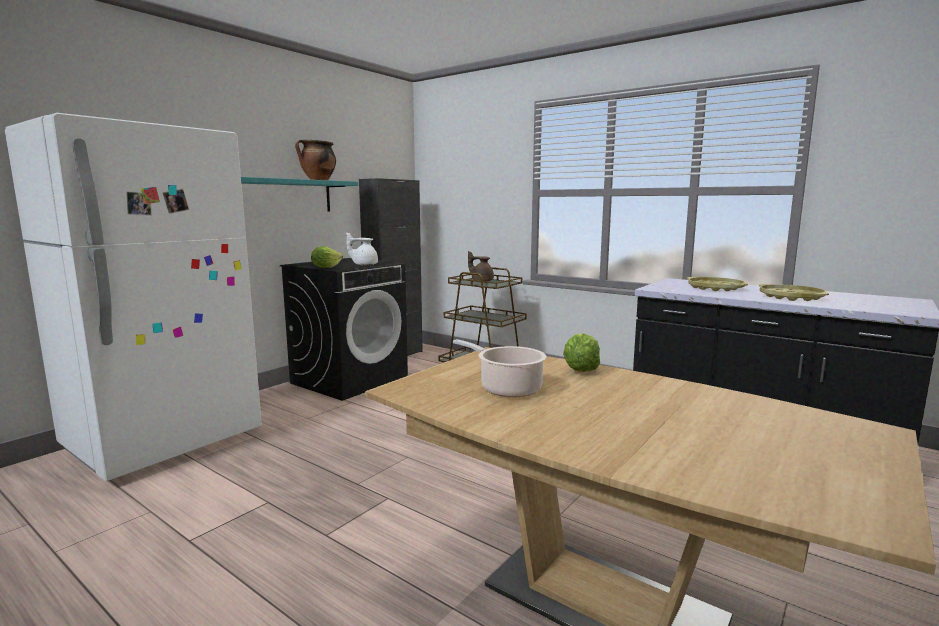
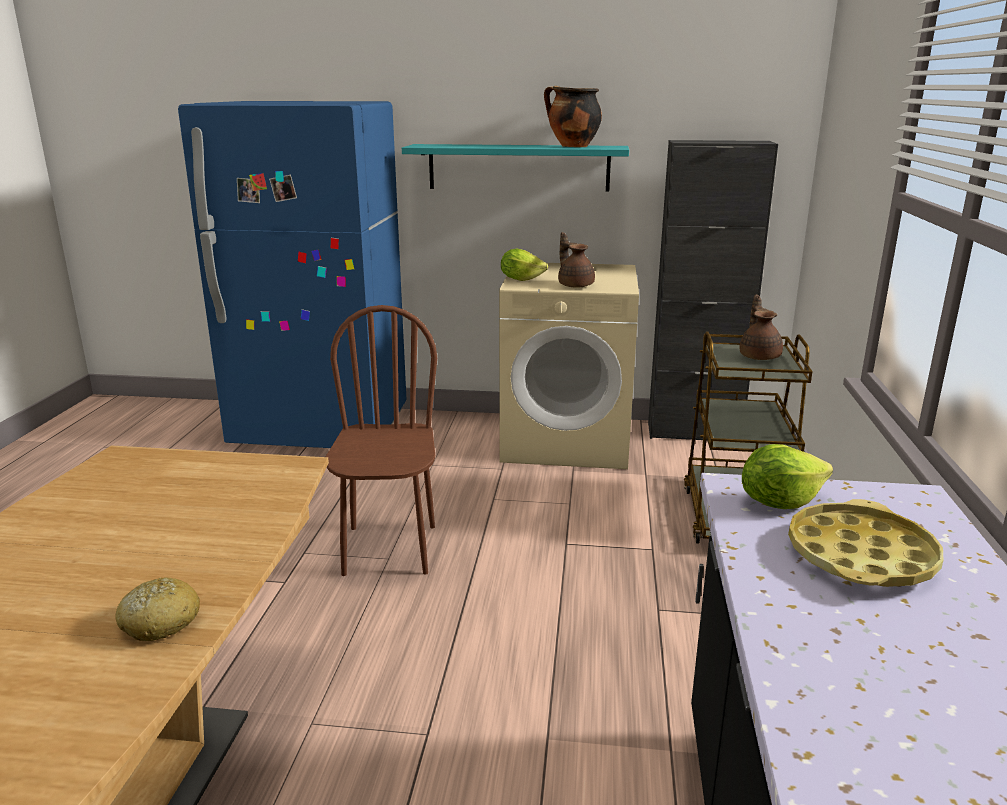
camera: 60 degrees right, 10 degrees up
white fridge [5,113,262,481] -> blue fridge [178,101,406,448]
black washing machine [280,258,408,401] -> beige washing machine [499,263,639,469]
white teapot [346,232,378,266] -> brown teapot [558,232,595,288]
cooking pot [453,339,546,397] -> none
lettuce [563,333,600,372] -> lettuce moved to [742,444,833,509]
yellow tray [759,284,829,301] -> none
none -> bread [115,577,200,641]
none -> brown chair [326,305,437,576]

